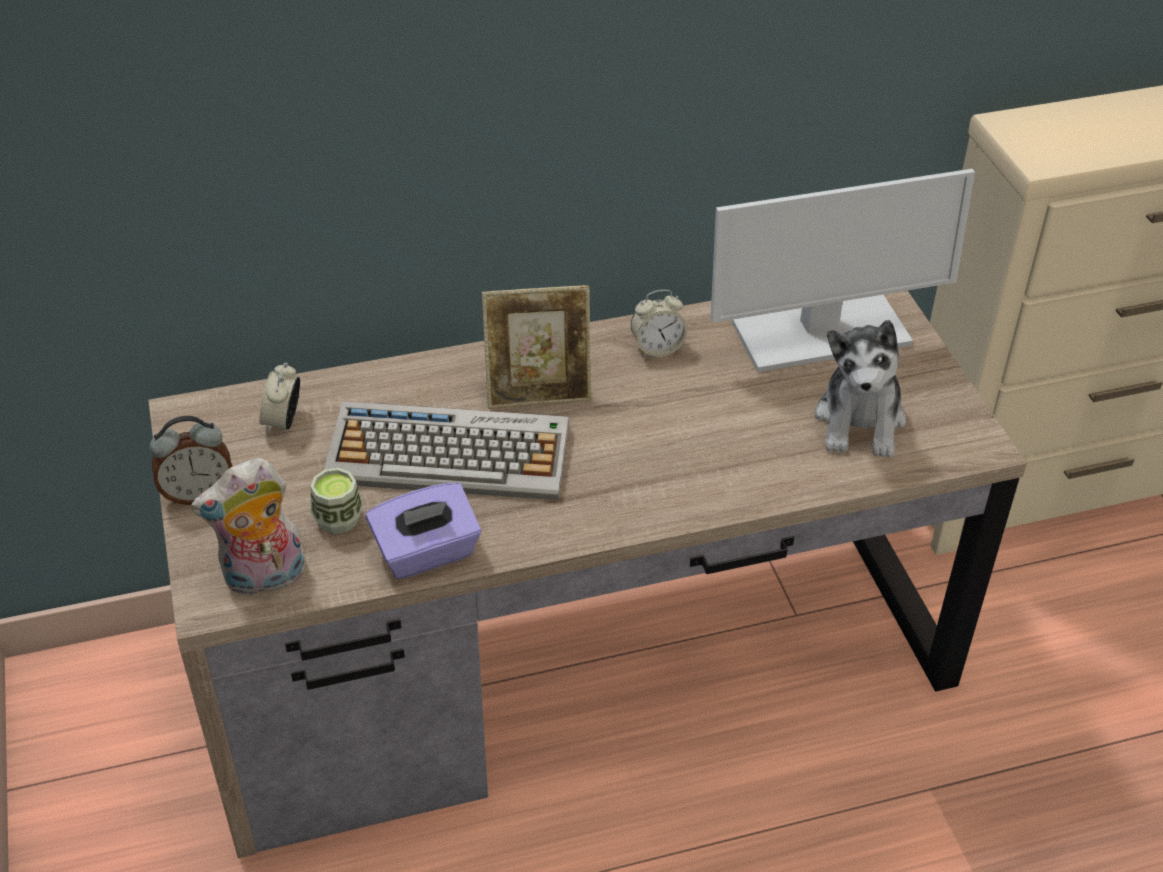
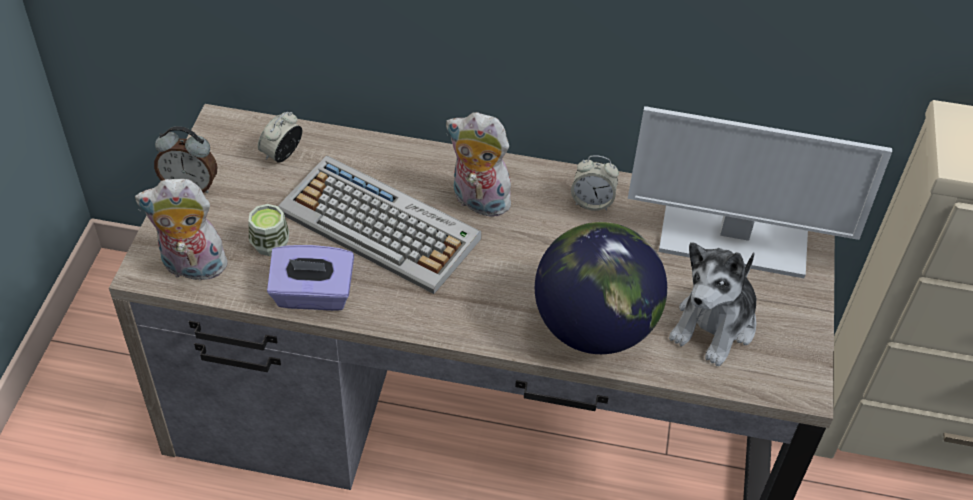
camera: 25 degrees right, 5 degrees up
picture frame [482,285,592,409] -> plush toy [446,112,518,217]
none -> globe [535,222,667,354]

